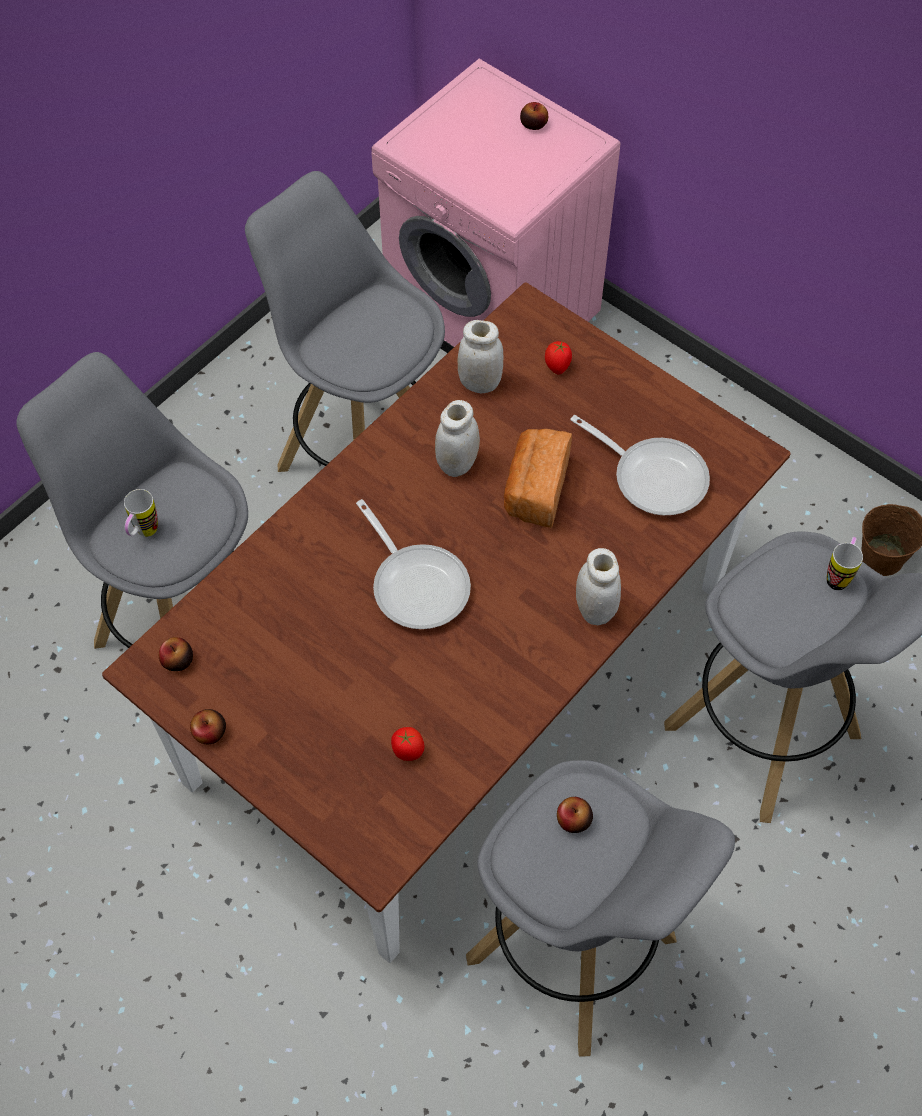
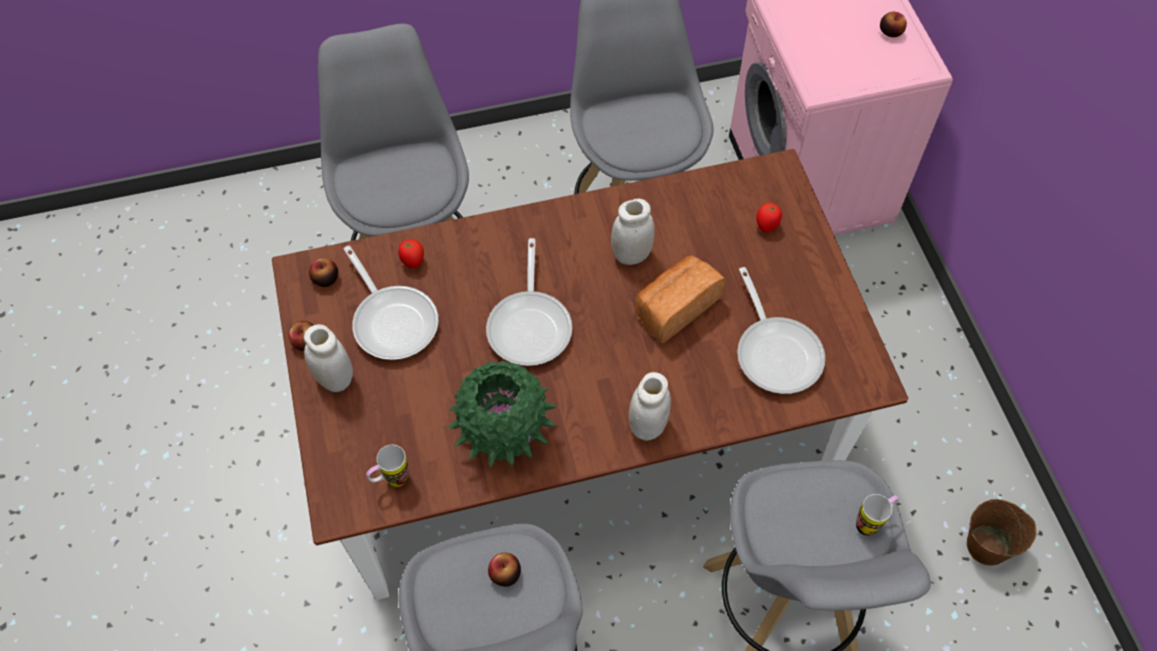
camera: 35 degrees right, 0 degrees up
mug [124,489,158,537] -> mug moved to [366,445,409,487]
tomato [391,727,424,761] -> tomato moved to [398,239,424,269]
white jar [458,320,503,393] -> white jar moved to [304,324,353,392]
none -> frying pan [344,246,439,360]
none -> green vase [447,361,556,467]

